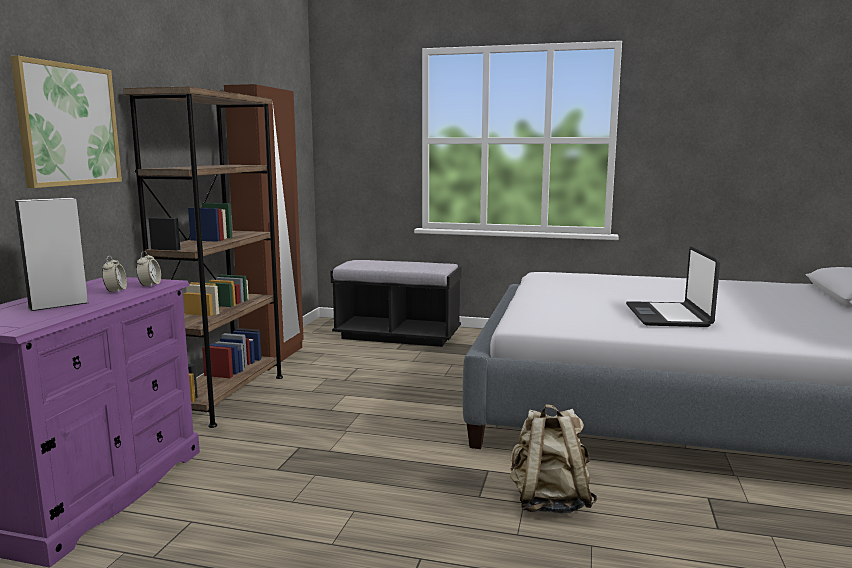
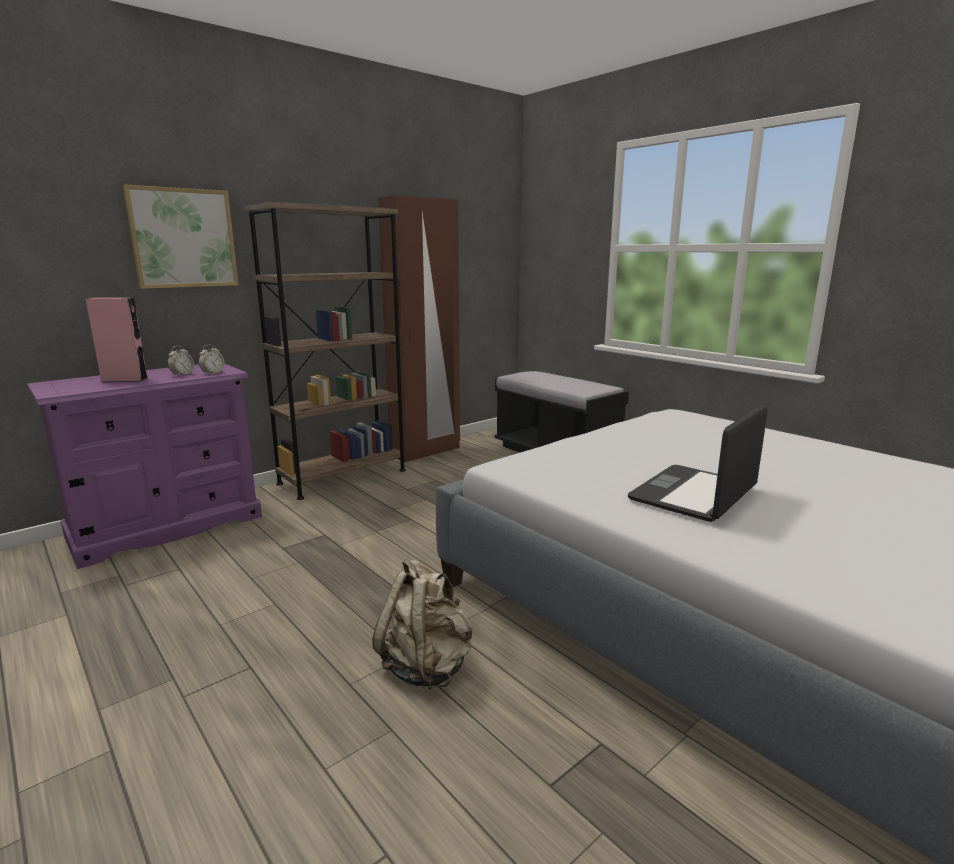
camera: 35 degrees right, 5 degrees up
grey speaker [15,198,88,311] -> pink speaker [86,297,148,382]

